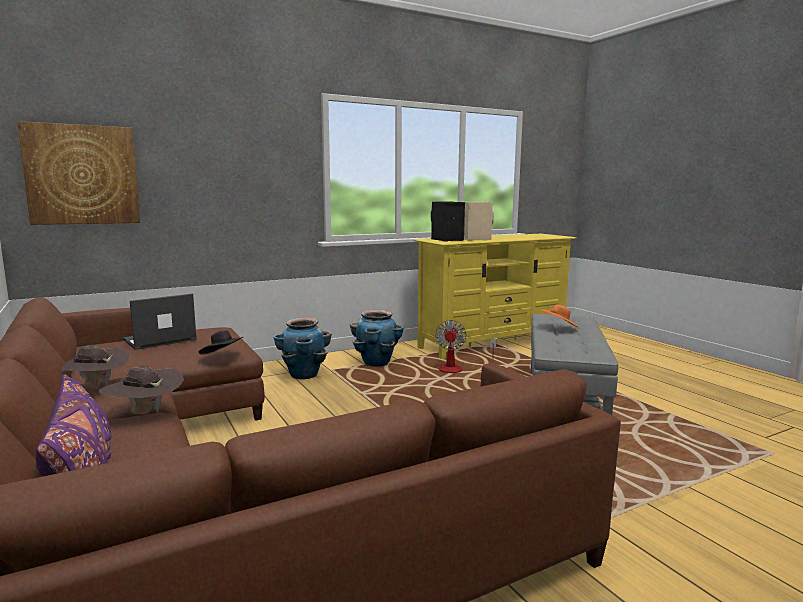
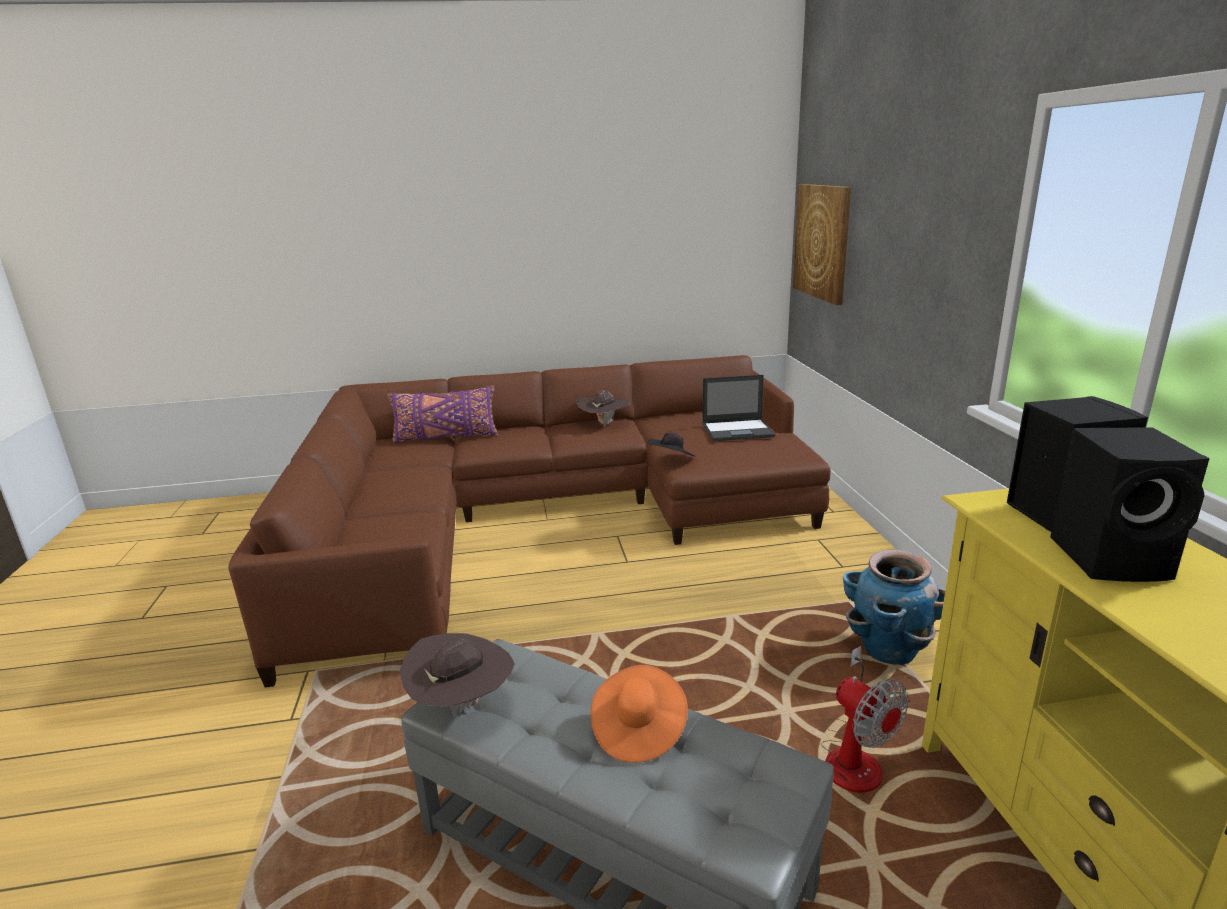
camera: 110 degrees right, 10 degrees up
brown hat [99,365,184,414] -> brown hat moved to [400,633,515,717]
laptop [122,294,197,350] -> laptop turned 105 degrees clockwise [702,375,775,441]
planter [273,318,332,379] -> none
fan [435,320,496,373] -> fan turned 150 degrees counterclockwise [821,646,908,793]
beige speaker [464,202,494,241] -> black speaker [1050,427,1210,582]

